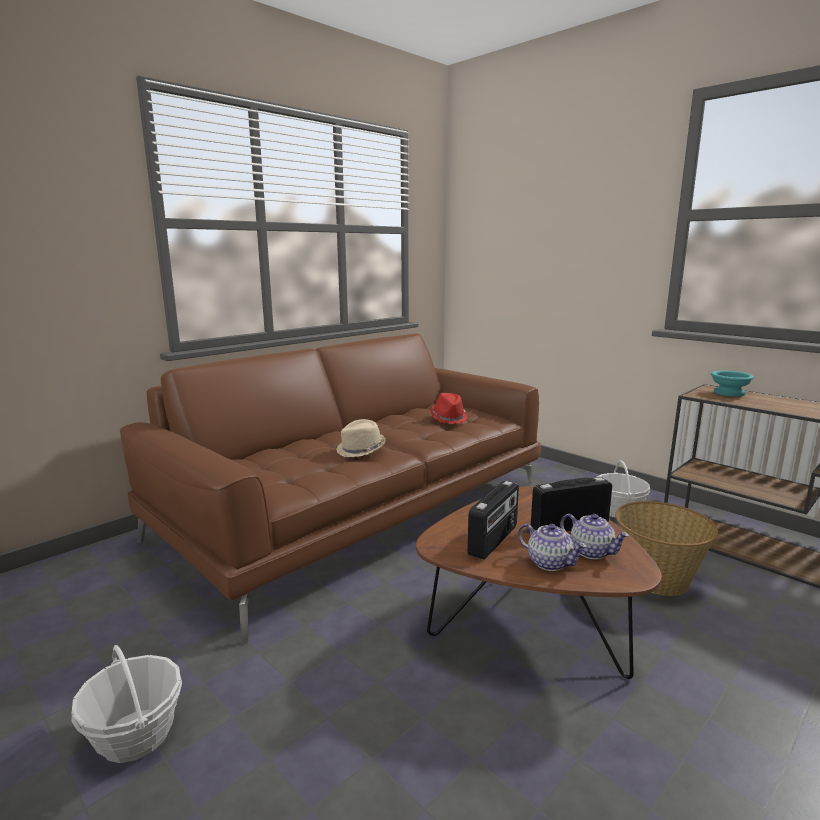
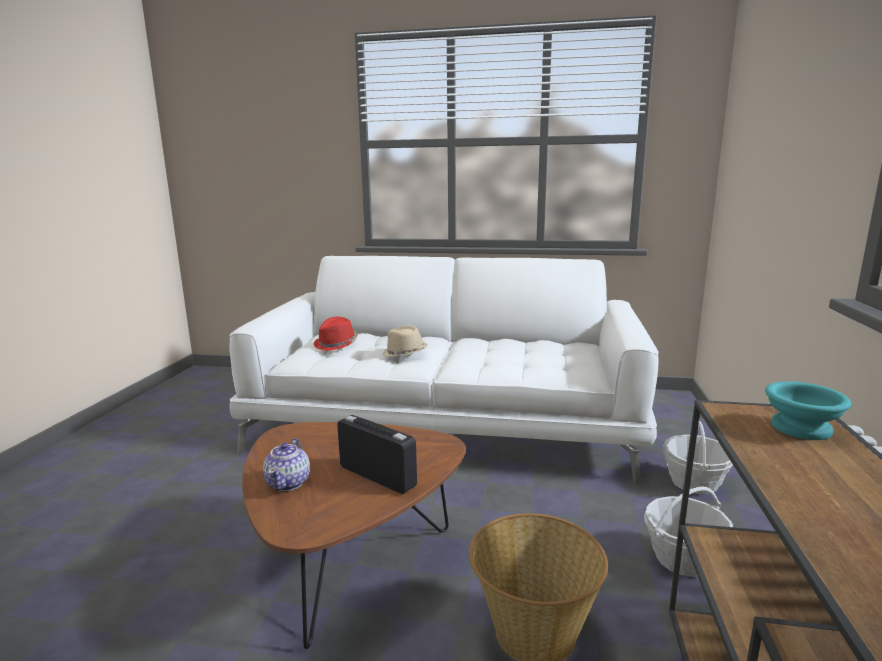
camera: 55 degrees right, 0 degrees up
basket [71,645,182,763] -> basket moved to [663,421,733,495]
brown sofa [120,334,541,644] -> white sofa [229,256,659,484]
red hat [431,393,468,424] -> red hat moved to [314,317,357,351]
radio [467,481,519,560] -> none
teapot [560,514,630,559] -> none

